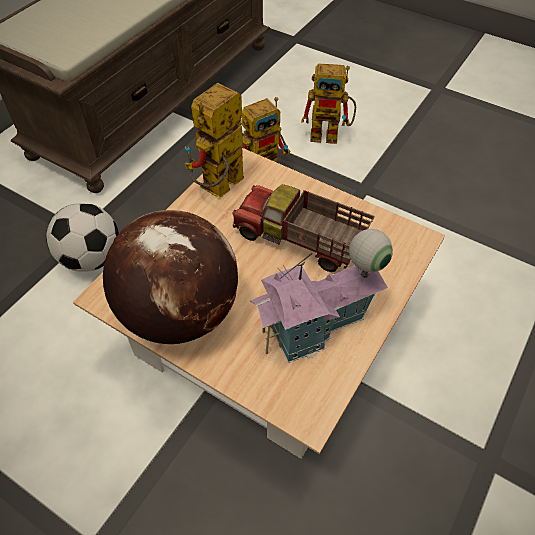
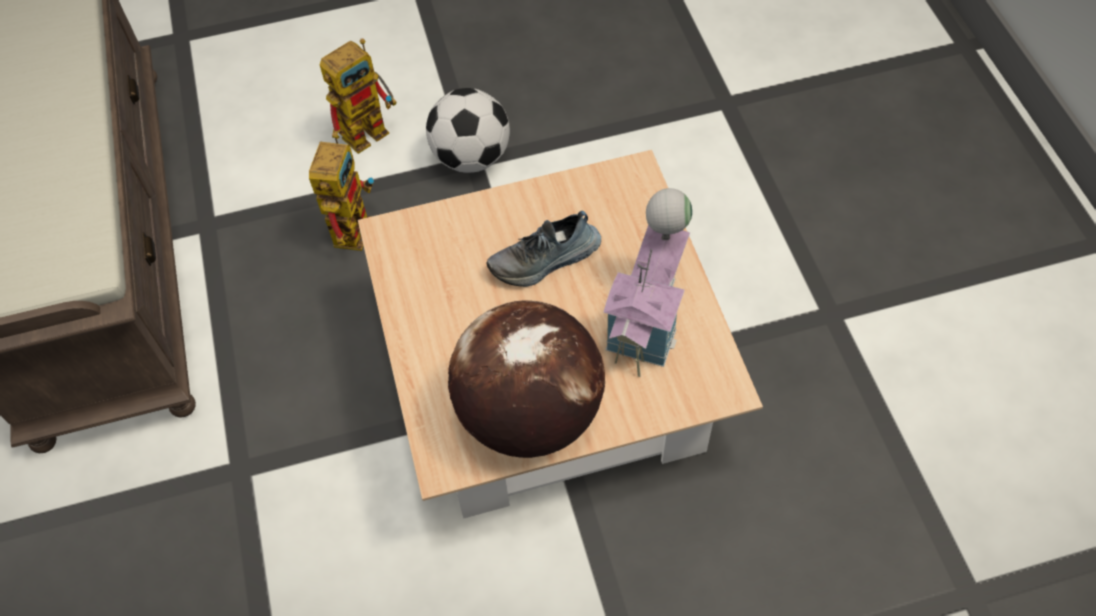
camera: 45 degrees left, 5 degrees up
football [46,203,119,272] -> football moved to [426,88,510,173]
toy robot [184,83,244,198] -> none
toy truck [232,184,374,272] -> shoe [486,211,601,287]

